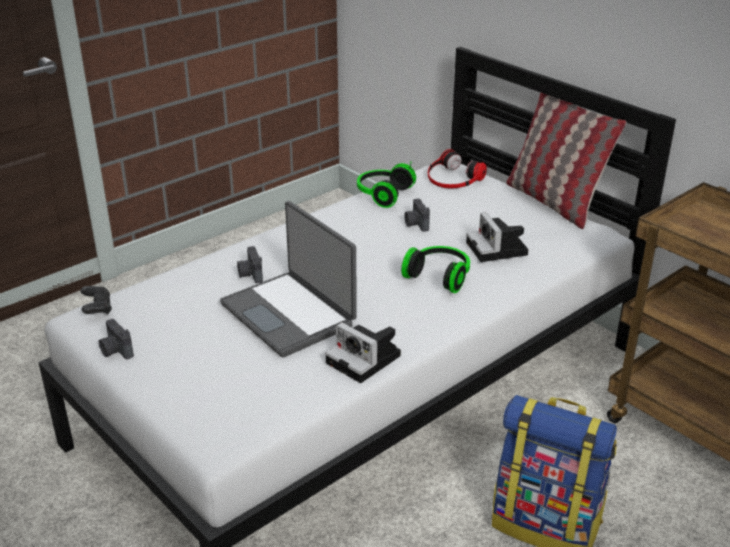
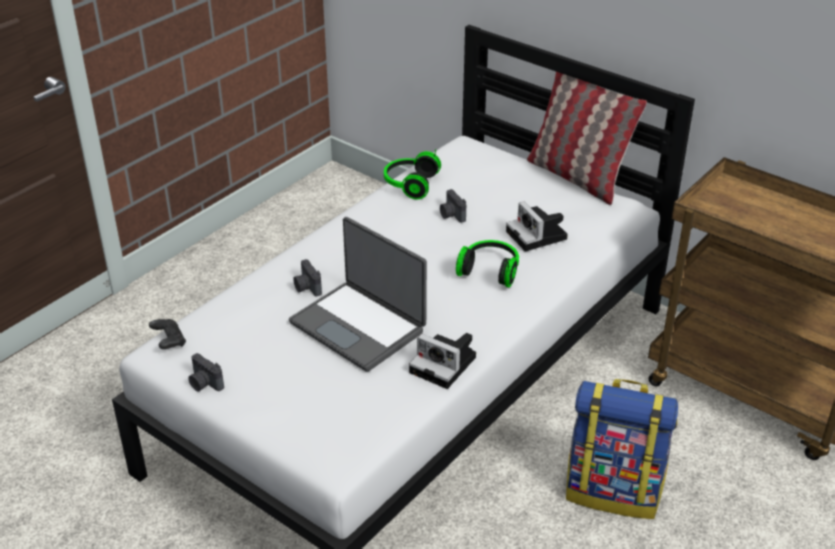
camera: 10 degrees left, 5 degrees up
headphones [428,149,487,188] -> none

